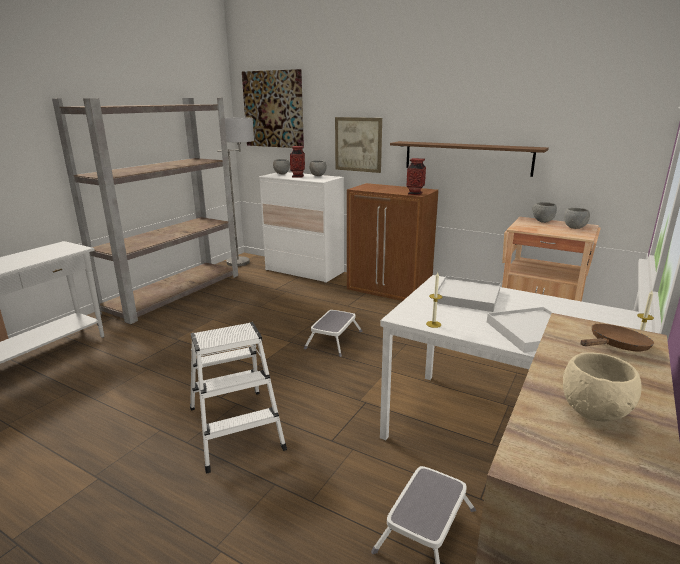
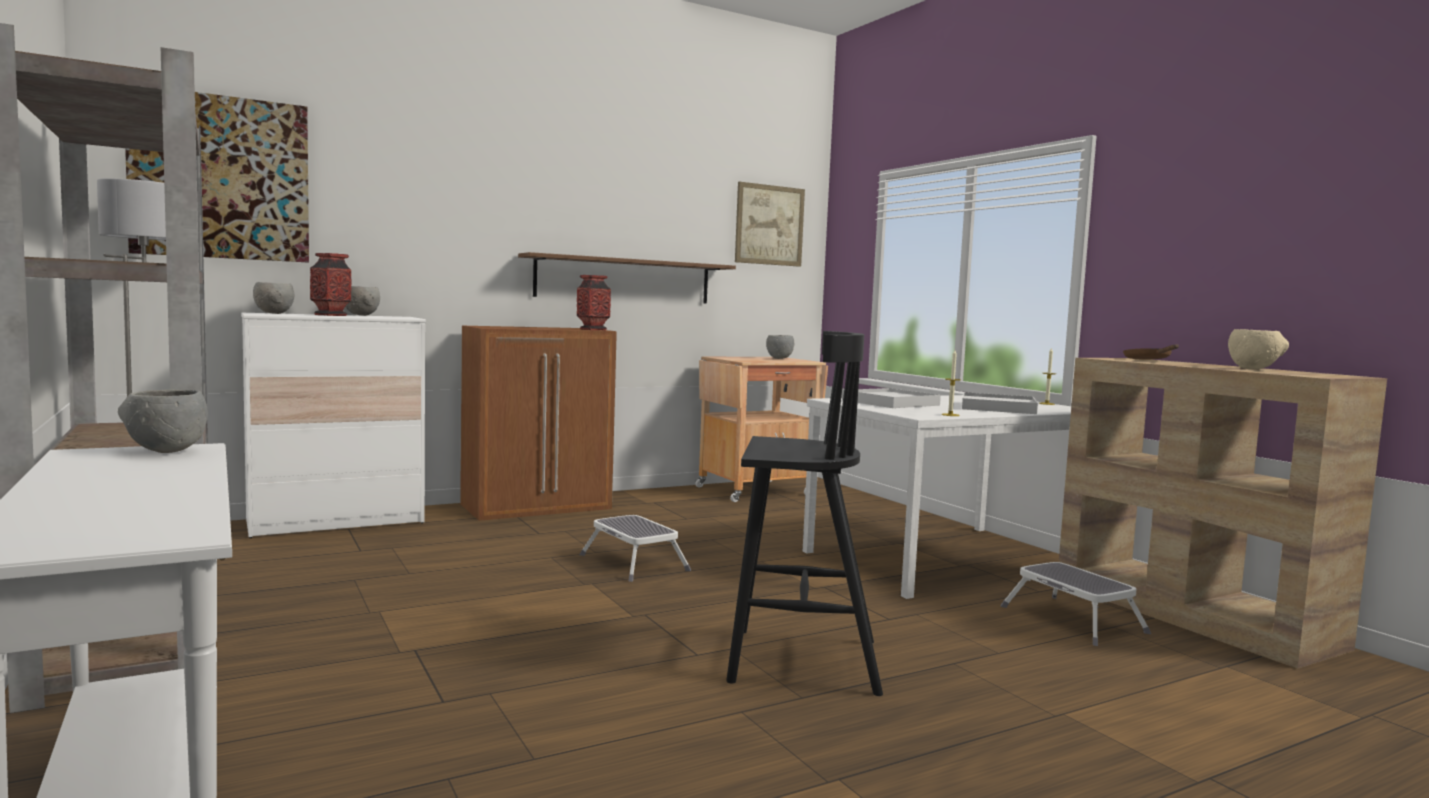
camera: 60 degrees left, 15 degrees down
white step ladder [190,322,287,473] -> black stool [726,331,883,696]
picture [335,117,382,173] -> picture moved to [735,182,805,267]
grey bowl [532,202,557,223] -> grey bowl moved to [118,389,208,453]

